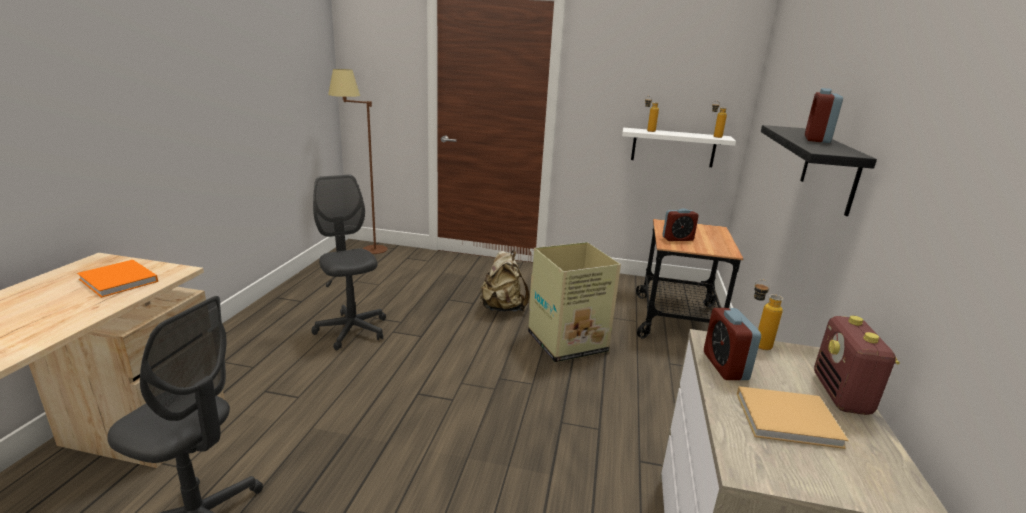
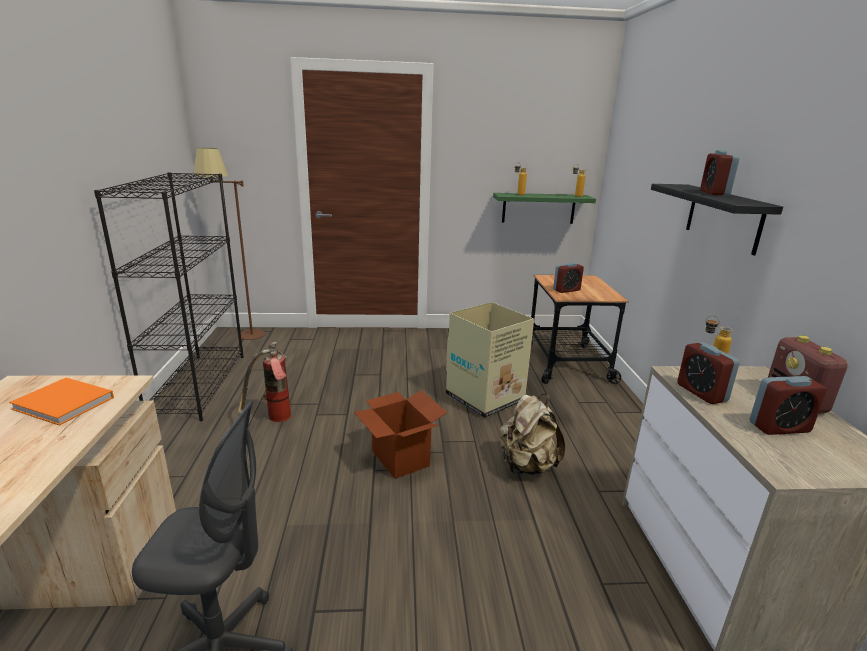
camera: 15 degrees left, 0 degrees up
grey office chair [311,175,386,351] -> fire extinguisher [238,341,291,422]
beige backpack [480,250,529,312] -> beige backpack moved to [500,394,565,475]
white shelf [622,128,736,167] -> green shelf [493,193,596,224]
beige book [737,386,849,449] -> alarm clock [750,376,827,435]
none -> black bookcase [94,172,243,421]
none -> cardboard box [354,390,448,479]

